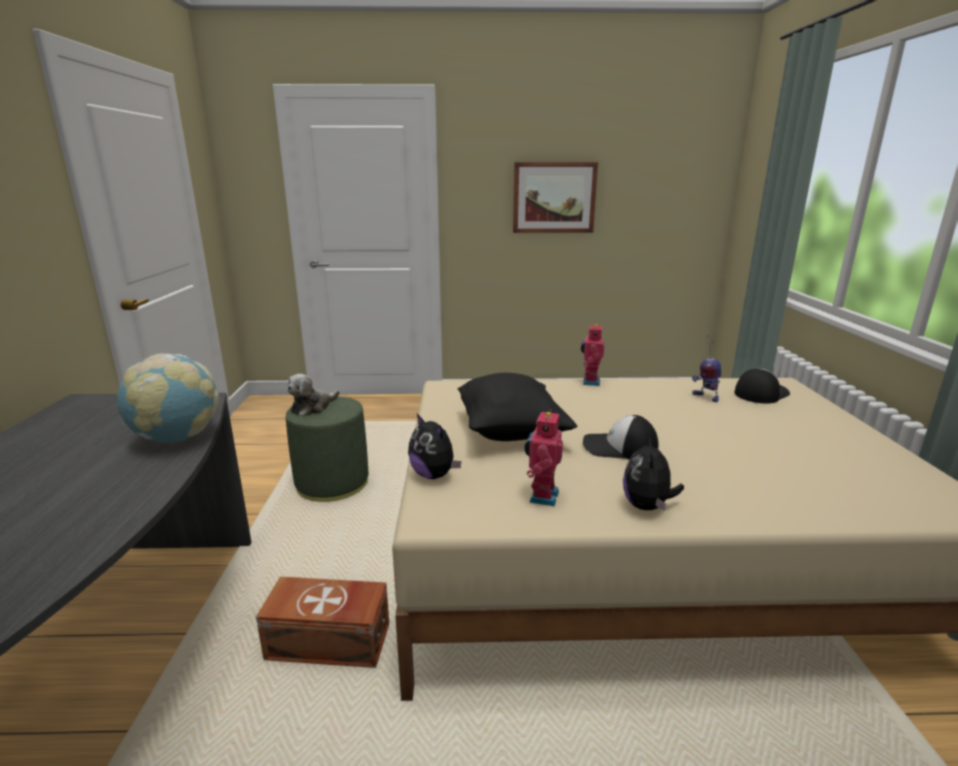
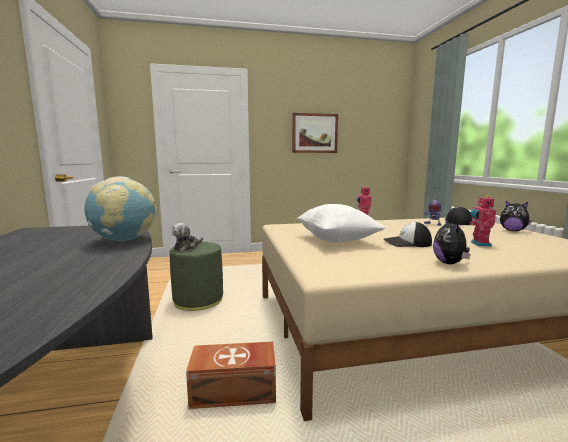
camera: 10 degrees left, 10 degrees down
plush toy [408,414,461,479] -> plush toy moved to [500,201,532,231]
black pillow [458,373,577,441] -> white pillow [297,204,386,243]
toy robot [524,409,563,506] -> toy robot moved to [470,195,496,246]

